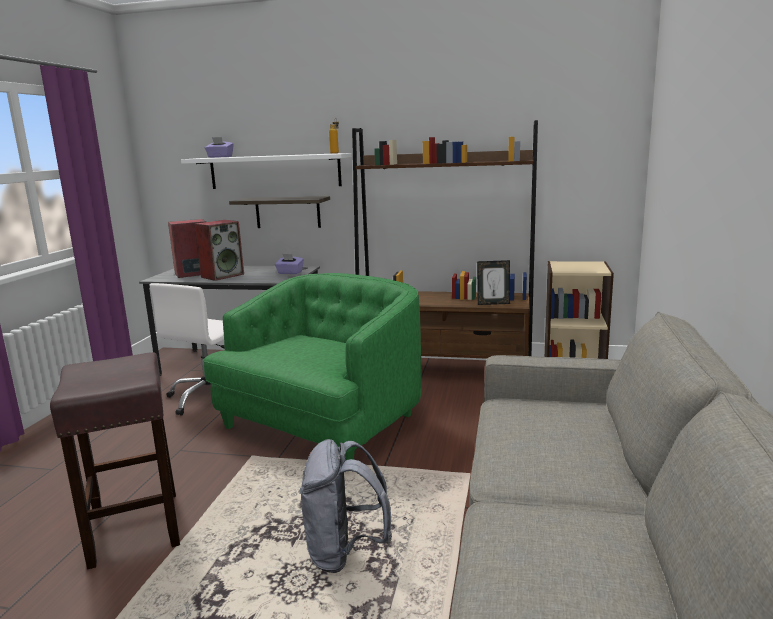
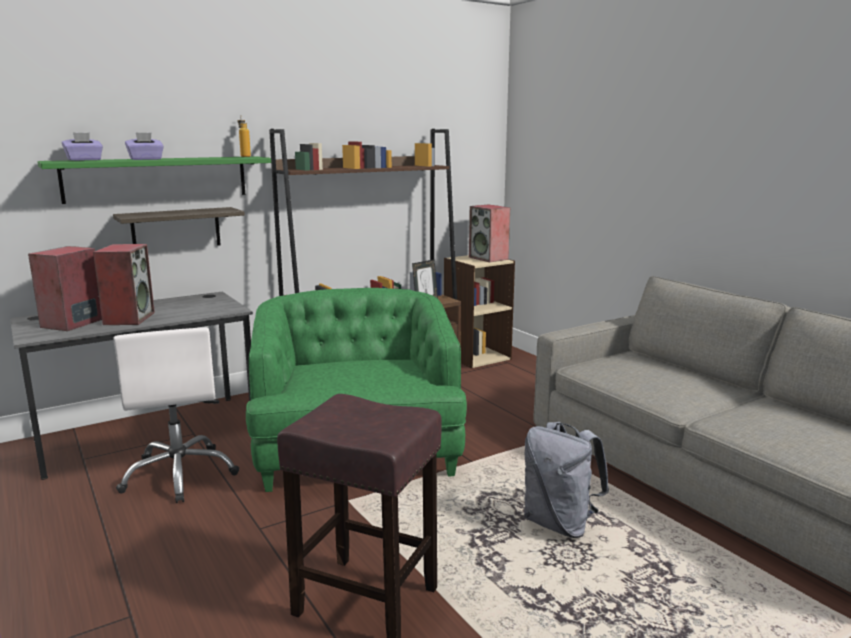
camera: 45 degrees left, 0 degrees up
white shelf [181,153,352,189] -> green shelf [37,156,271,204]
purple tissue box [275,254,304,274] -> purple tissue box moved to [125,132,164,160]
none -> speaker [469,205,510,262]

